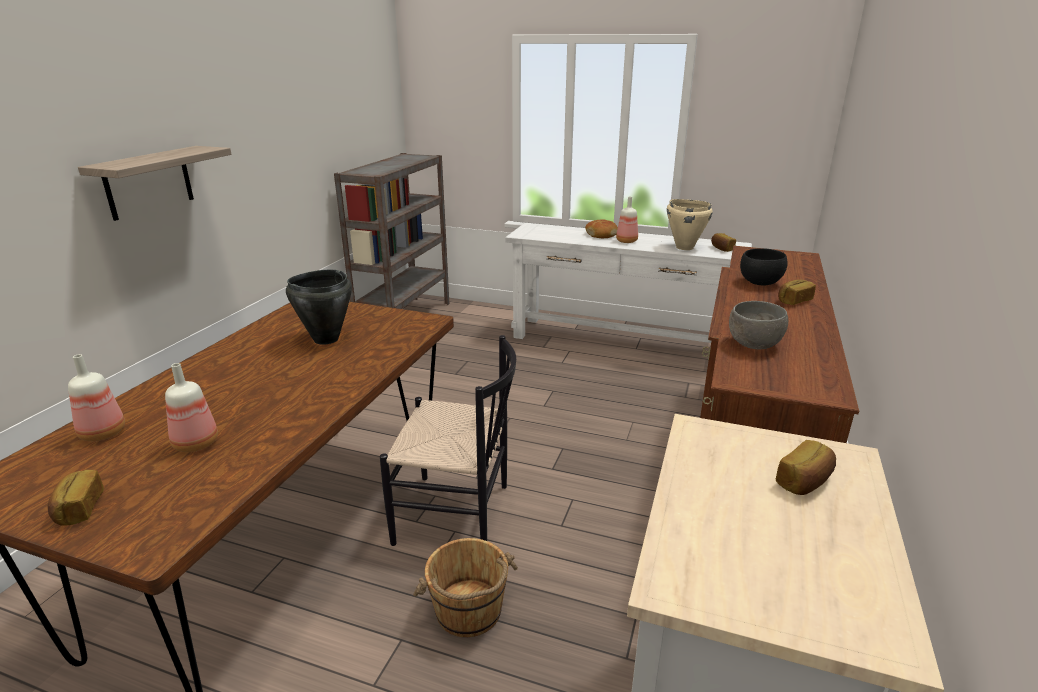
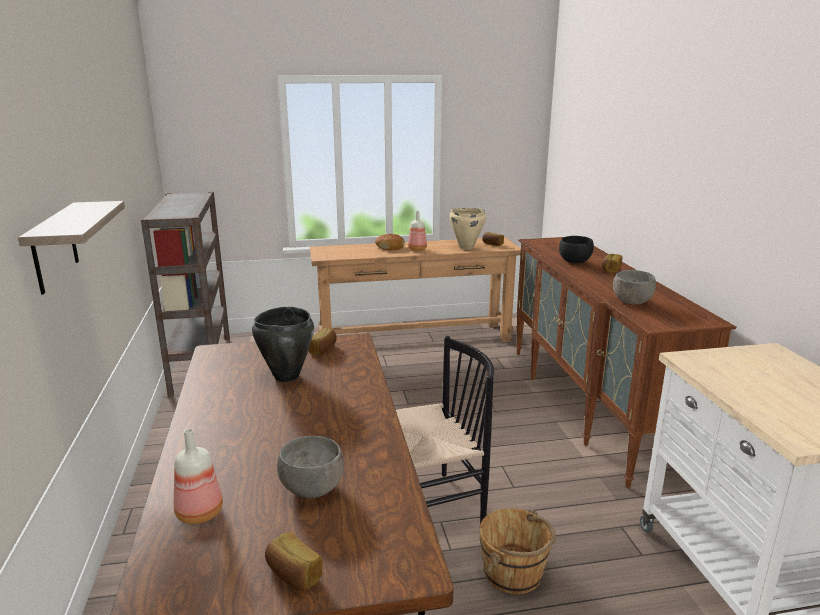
camera: 30 degrees left, 5 degrees down
bottle [165,363,218,452] -> grey bowl [277,436,344,498]
white console table [505,223,752,343] -> brown console table [310,237,521,342]
bread [776,440,836,495] -> bread moved to [308,328,337,355]

